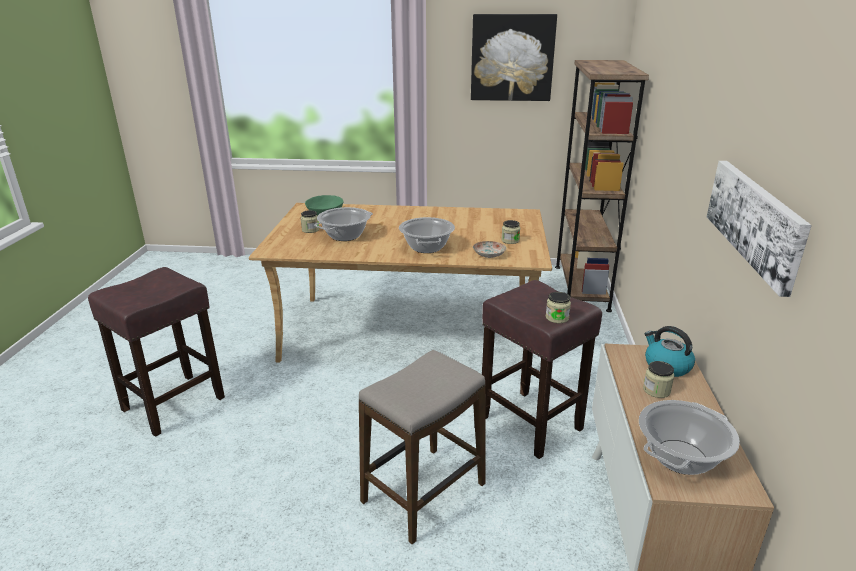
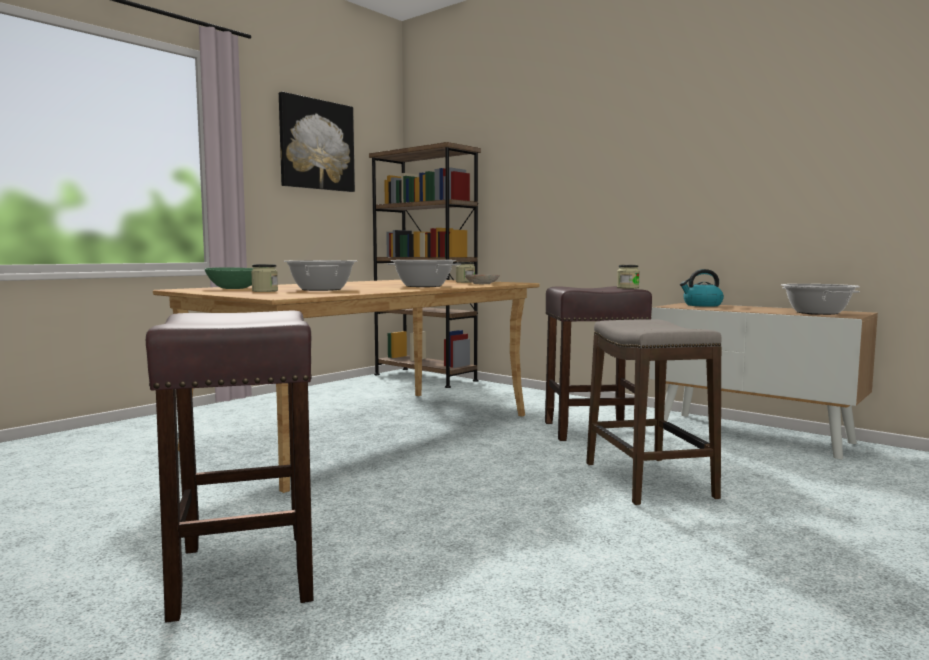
camera: 55 degrees left, 20 degrees down
jar [643,361,674,398] -> none
picture [707,161,812,297] -> none

